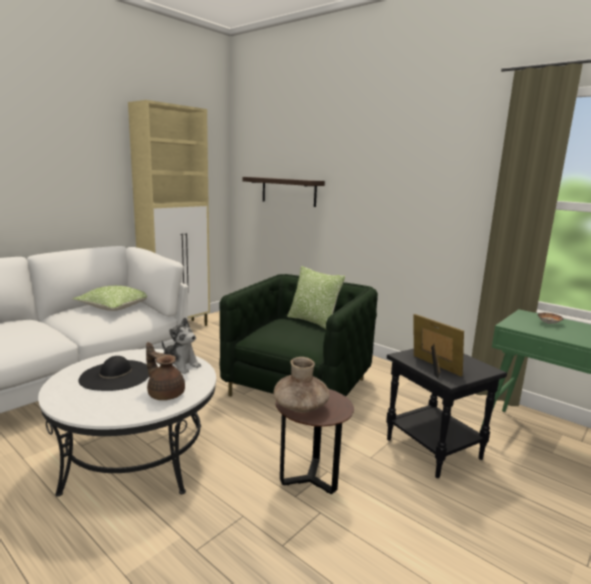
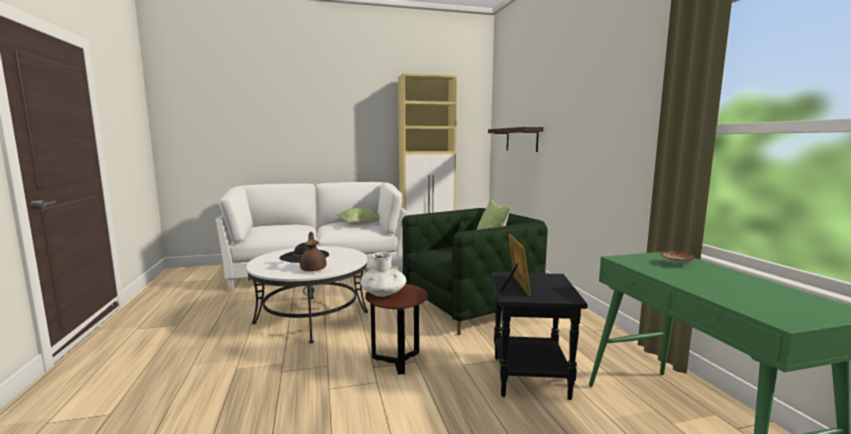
camera: 35 degrees right, 5 degrees down
plush toy [162,318,201,374] -> none
brown vase [274,357,330,413] -> white vase [360,252,406,297]

